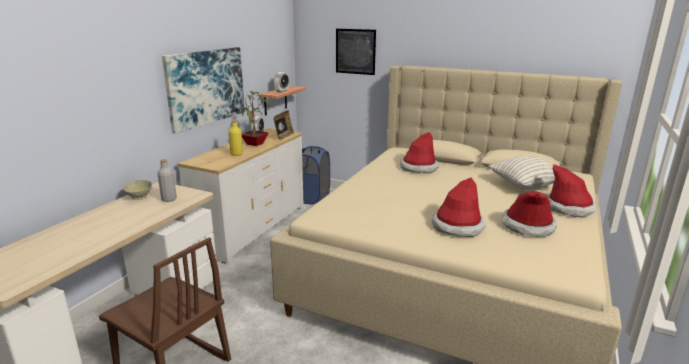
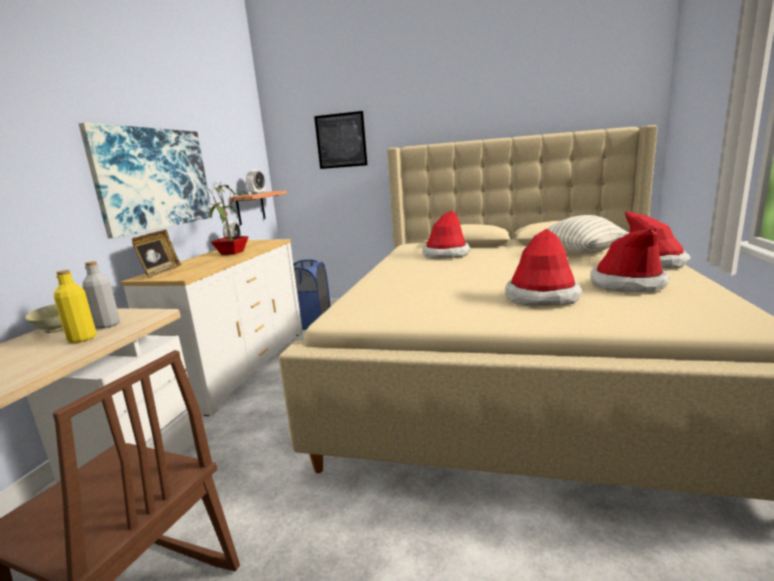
camera: 10 degrees left, 5 degrees down
yellow bottle [229,120,243,156] -> yellow bottle moved to [53,270,96,343]
picture frame [273,110,294,140] -> picture frame moved to [132,230,182,277]

